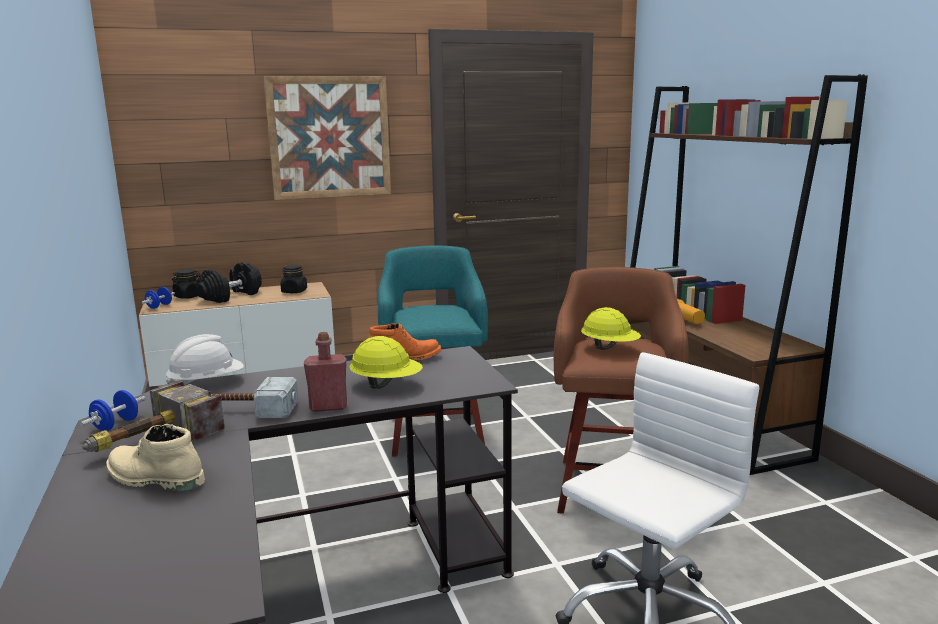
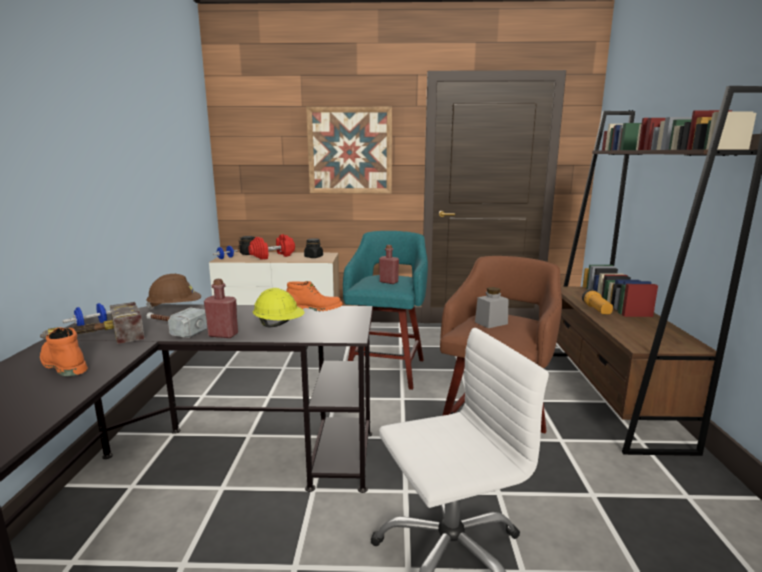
camera: 20 degrees right, 0 degrees up
beige boot [107,424,205,491] -> orange boot [40,328,88,377]
white hard hat [166,334,244,385] -> brown hard hat [146,274,201,309]
black dumbbell [196,262,262,303] -> red dumbbell [248,234,295,260]
yellow hard hat [581,307,641,350] -> grey jar [475,287,509,328]
none -> red bottle [379,245,399,284]

